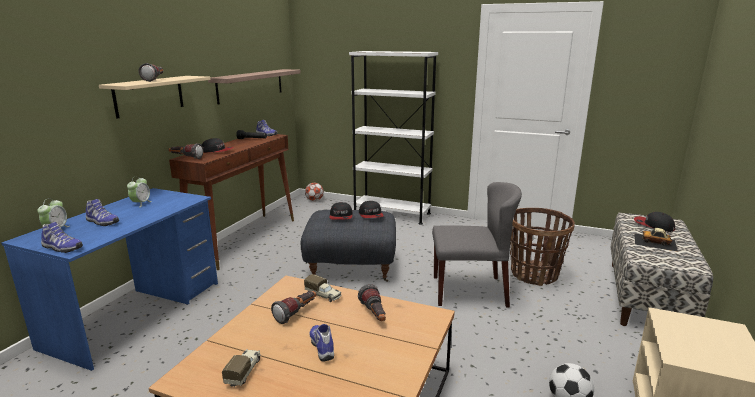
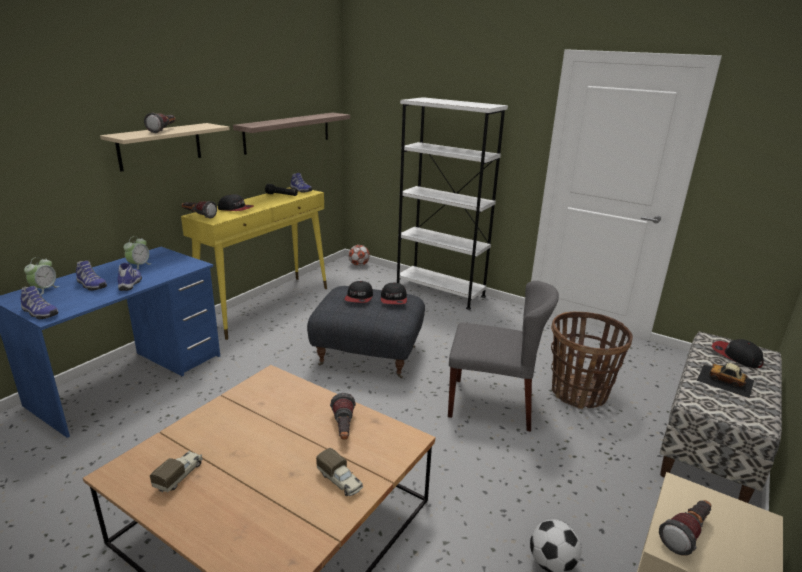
camera: 10 degrees right, 5 degrees up
brown console table [169,134,294,270] -> yellow console table [181,187,327,340]
flashlight [271,291,317,324] -> flashlight moved to [659,500,711,556]
toy truck [304,274,341,302] -> toy truck moved to [316,448,363,496]
shoe [310,324,334,362] -> shoe moved to [117,263,142,291]

